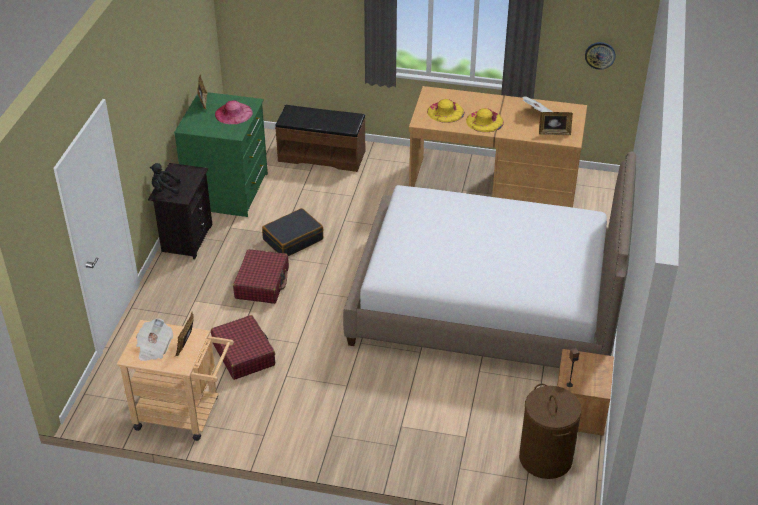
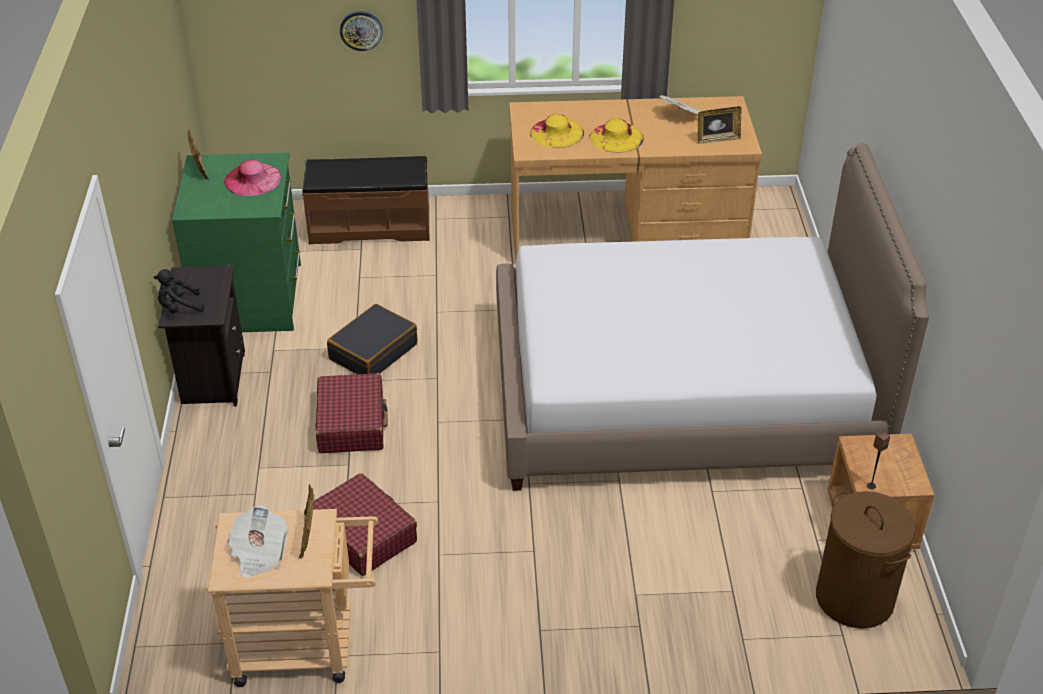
camera: 15 degrees left, 0 degrees up
wall clock [585,42,615,70] -> wall clock moved to [340,11,383,51]

